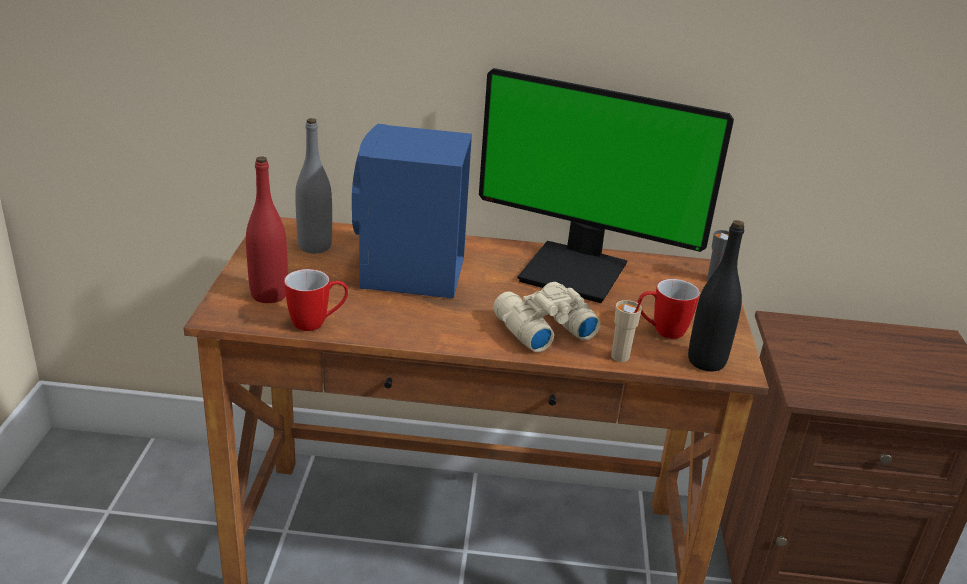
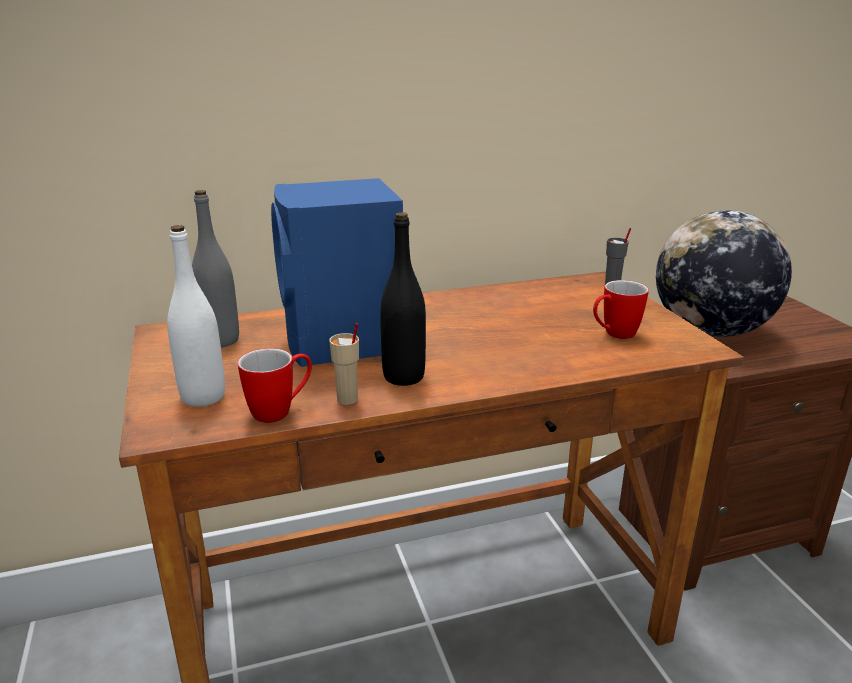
camera: 20 degrees left, 5 degrees down
red bottle [246,157,288,303] -> white bottle [167,225,225,407]
monitor [479,68,734,303] -> none
beige binoculars [493,282,601,352] -> none
beige cup [611,297,643,362] -> beige cup moved to [329,323,359,405]
black bottle [688,220,744,371] -> black bottle moved to [380,212,426,386]
none -> globe [656,210,792,337]

